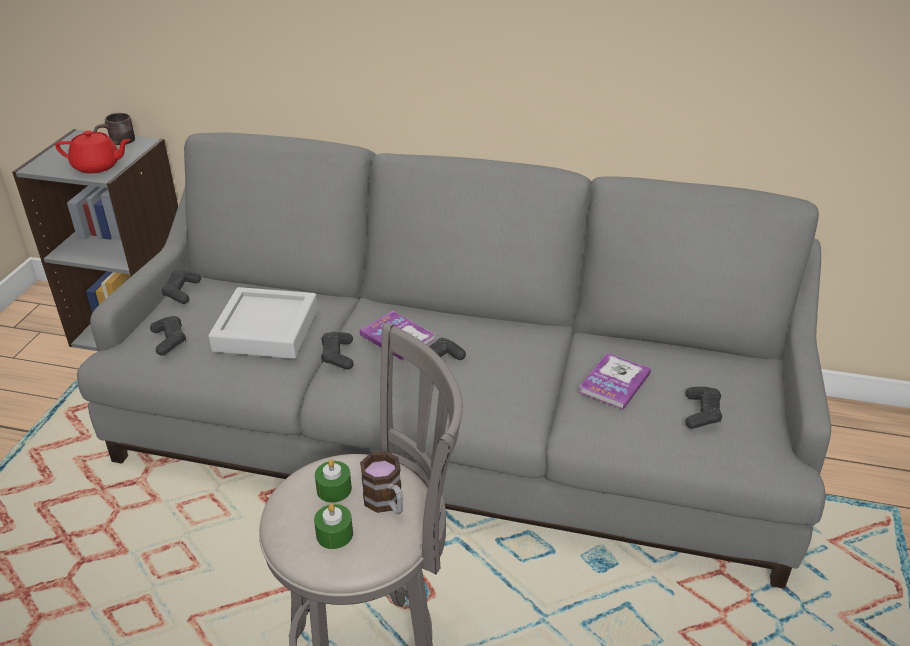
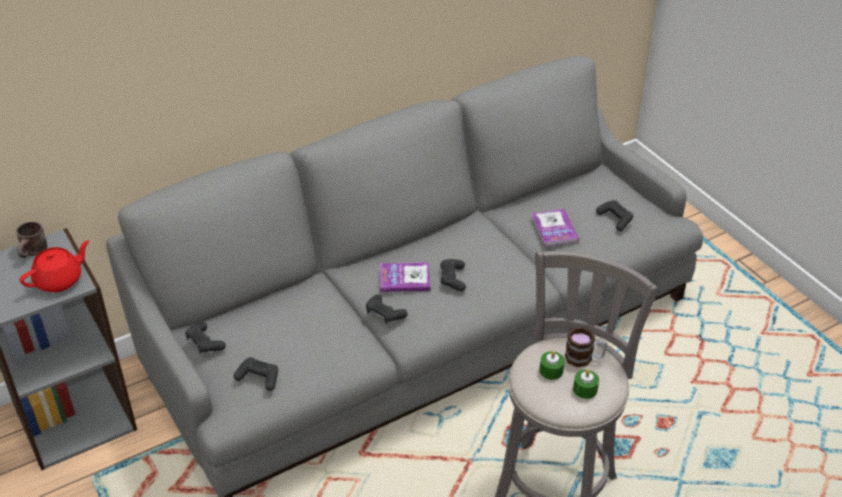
camera: 45 degrees left, 5 degrees up
grey tray [208,287,318,359] -> none

